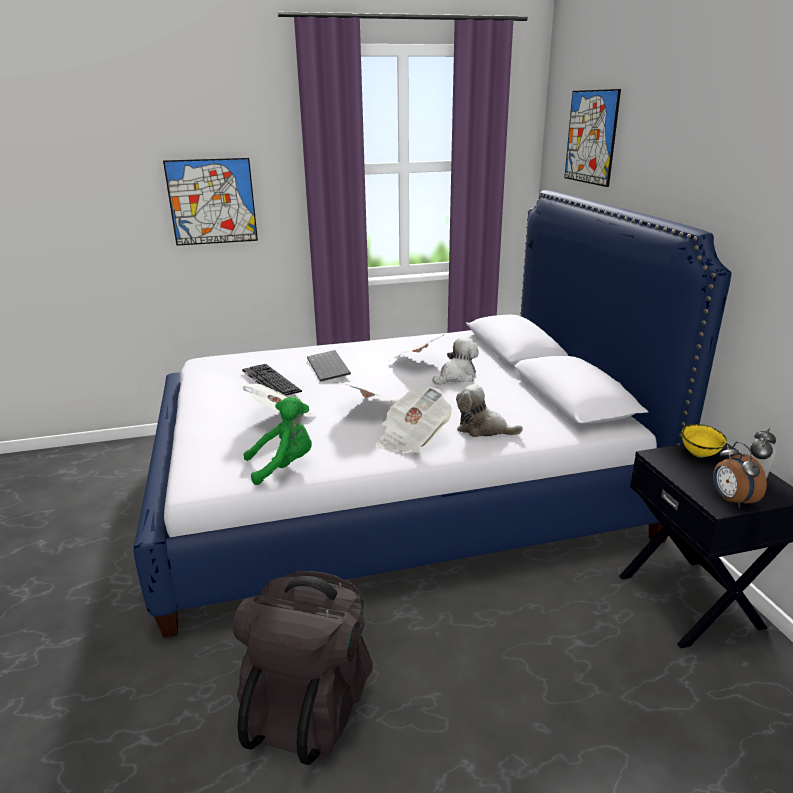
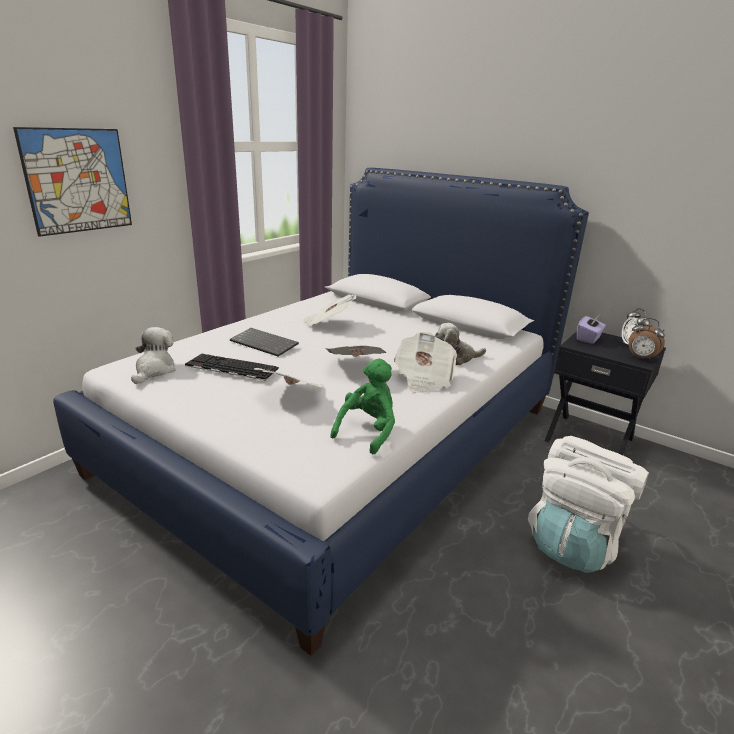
camera: 40 degrees left, 0 degrees up
black backpack [233,571,373,765] -> none
plush toy [432,338,479,385] -> plush toy moved to [131,327,175,384]
picture [564,89,621,187] -> none
yellow bowl [682,424,727,458] -> purple tissue box [577,315,606,344]
none -> white backpack [528,436,649,573]

